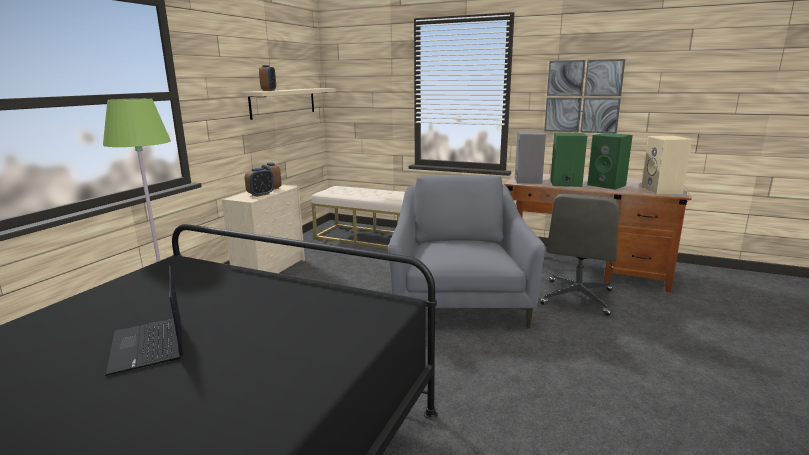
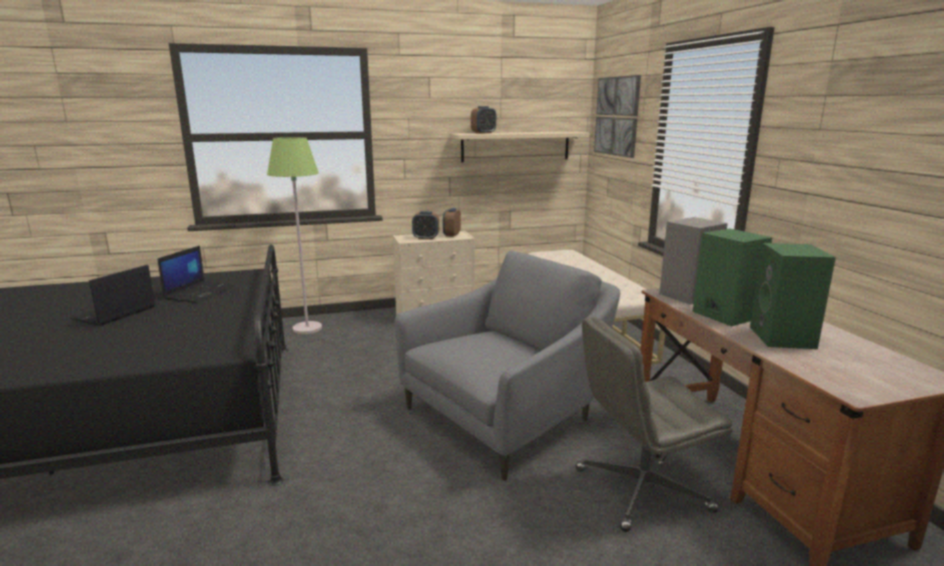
camera: 50 degrees right, 0 degrees up
picture [544,59,625,133] -> picture moved to [594,75,641,158]
beige speaker [641,136,692,194] -> none
none -> laptop [158,246,236,303]

